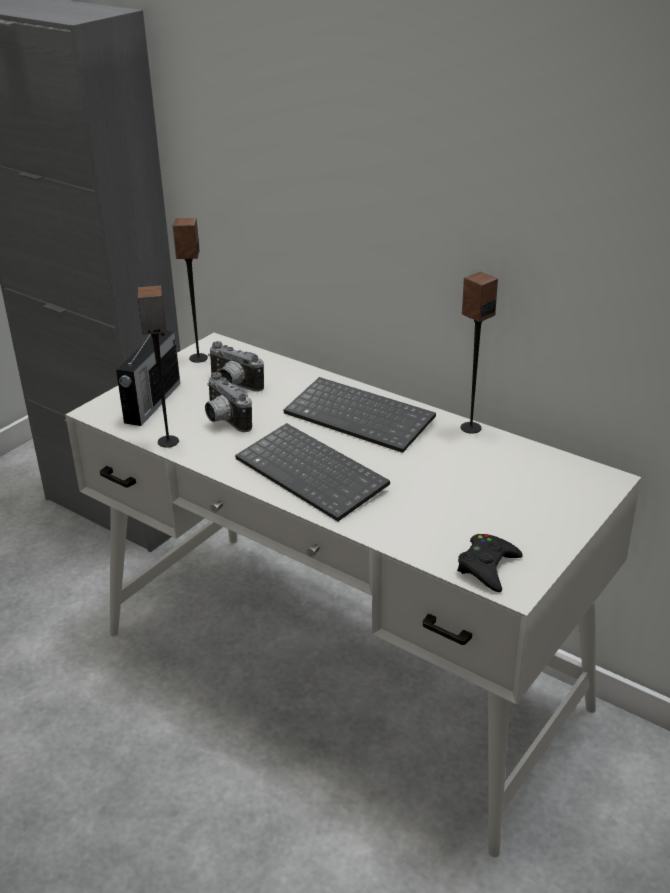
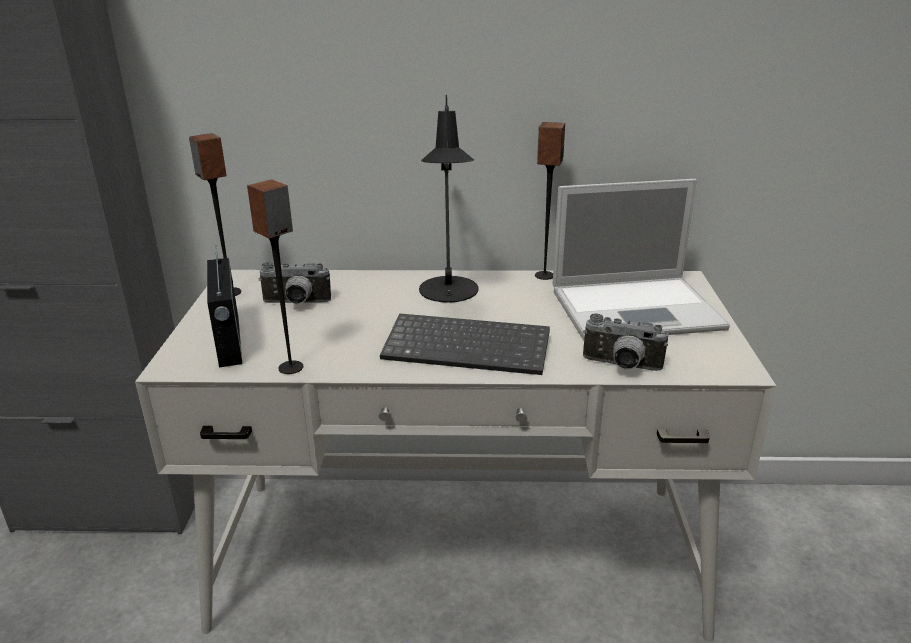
camera: 35 degrees left, 5 degrees down
camera [205,372,252,432] -> camera moved to [583,314,668,371]
keyboard [284,377,436,453] -> black table lamp [419,95,479,303]
black game controller [457,534,523,592] -> none
none -> laptop [553,179,730,341]

